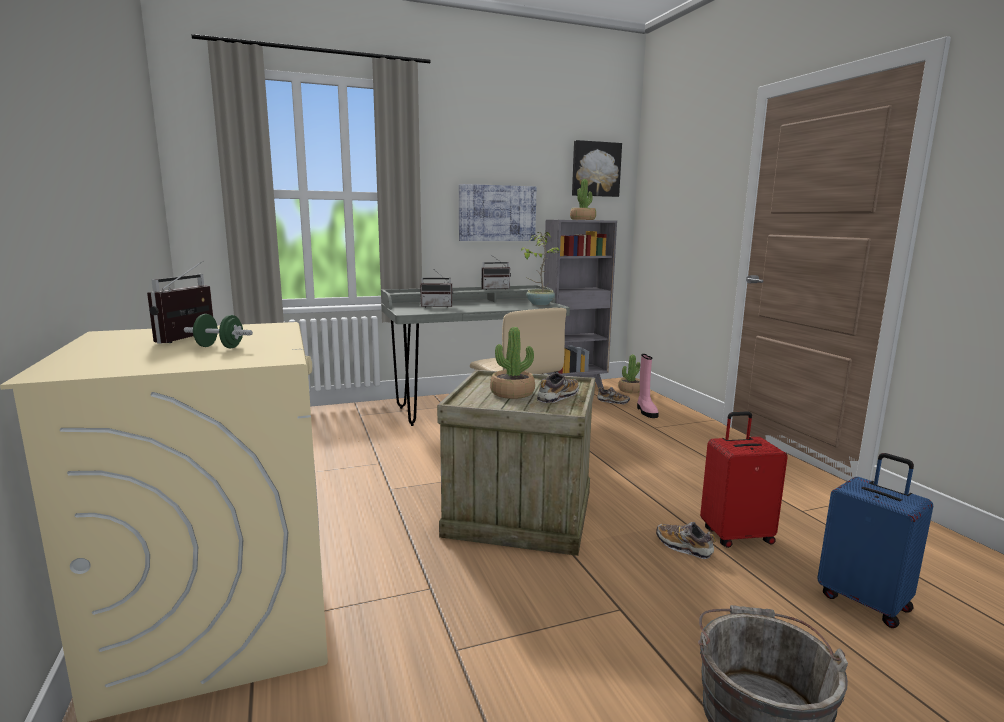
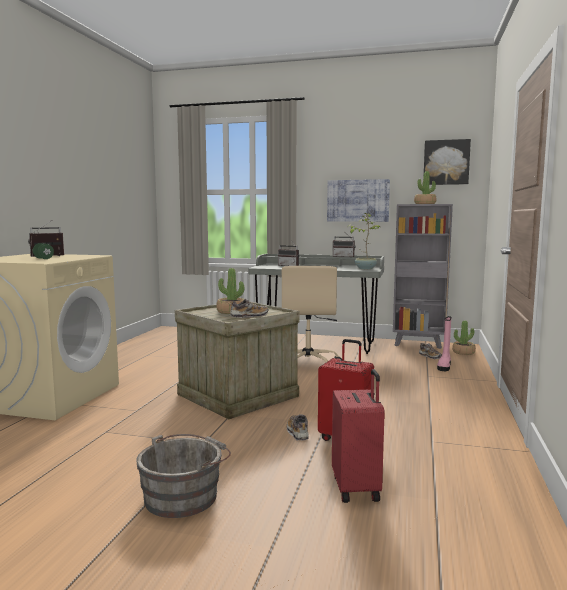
camera: 35 degrees right, 5 degrees down
blue suitcase [817,453,933,628] -> red suitcase [332,369,385,503]

